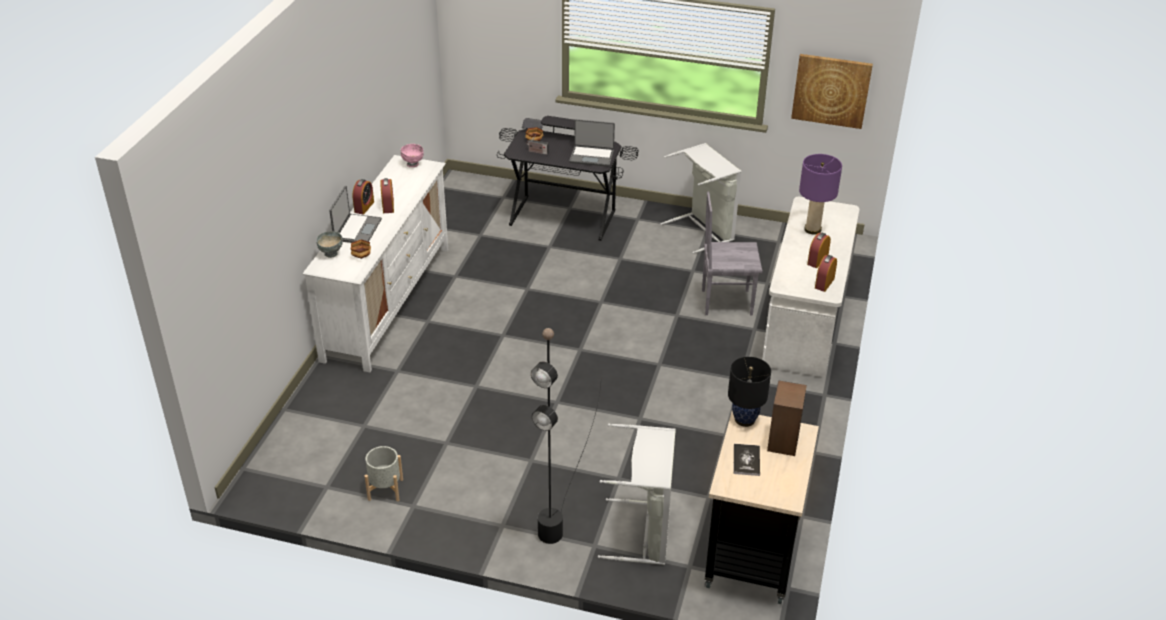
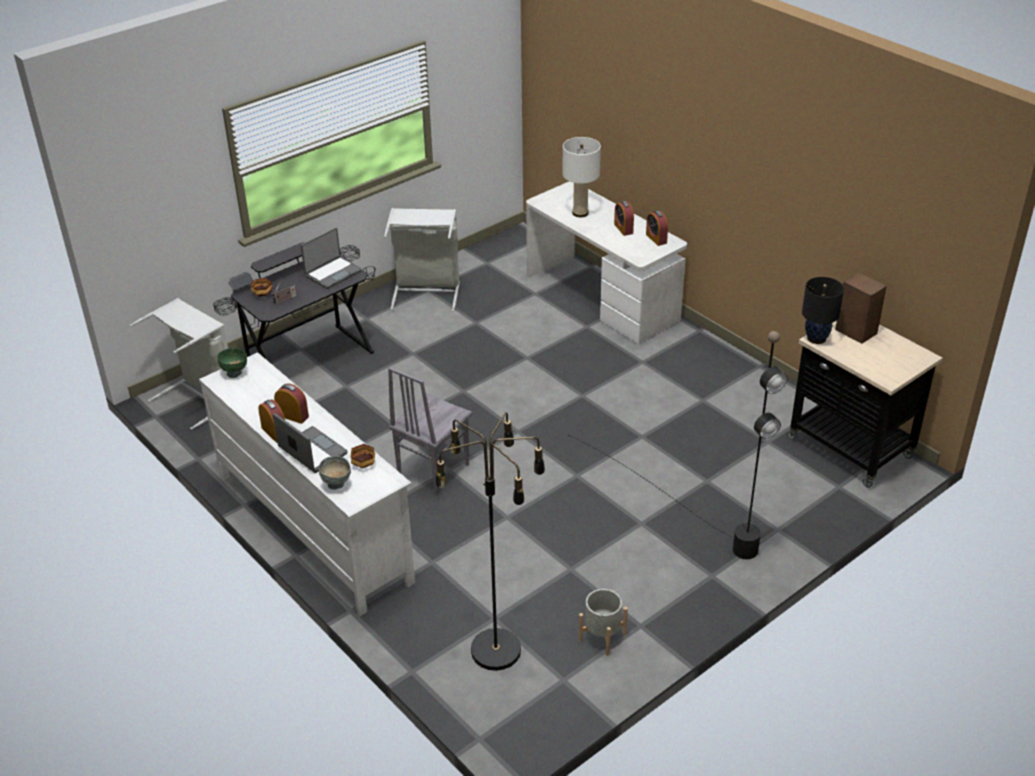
camera: 55 degrees left, 0 degrees up
pink bowl [401,144,424,167] -> green bowl [217,348,247,378]
grey laundry basket [598,424,676,565] -> grey laundry basket moved to [130,298,228,430]
grey chair [702,192,763,315] -> grey chair moved to [388,367,472,496]
book [734,444,760,476] -> none
picture [791,54,873,129] -> none
purple table lamp [799,154,842,235] -> white table lamp [562,137,601,217]
none -> floor lamp [436,412,545,671]

